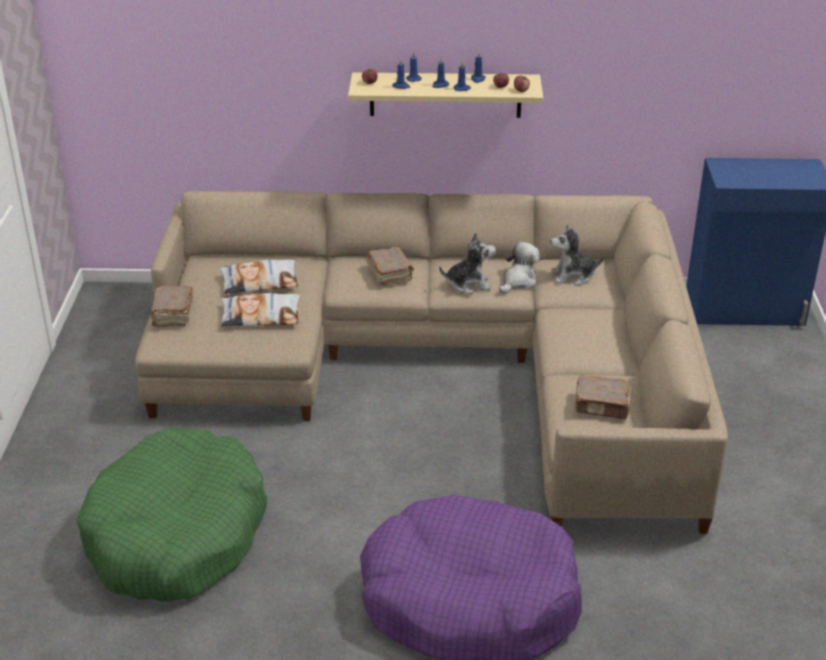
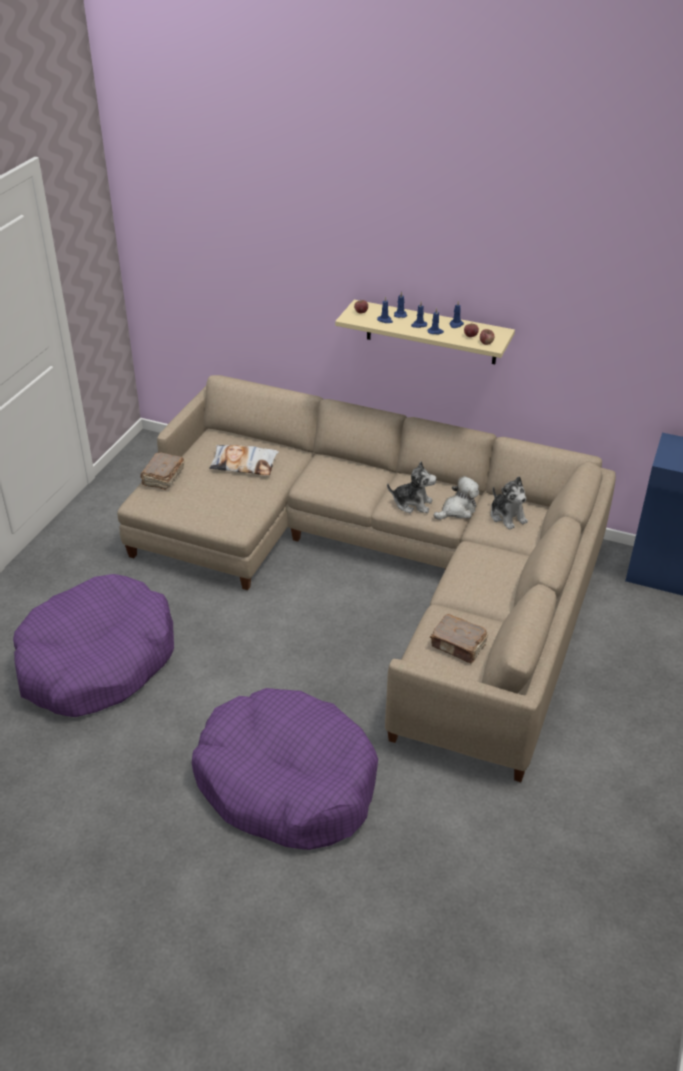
camera: 20 degrees right, 5 degrees up
green dog bed [77,428,267,602] -> purple dog bed [13,574,174,717]
pillow [221,293,300,326] -> none
brown book [366,246,414,285] -> none
plush toy [550,224,604,286] -> plush toy turned 135 degrees counterclockwise [491,476,528,530]

